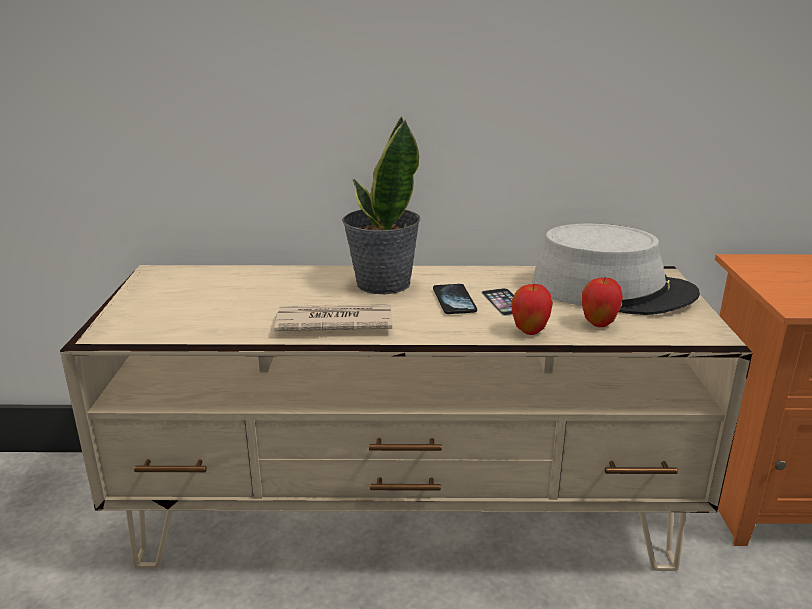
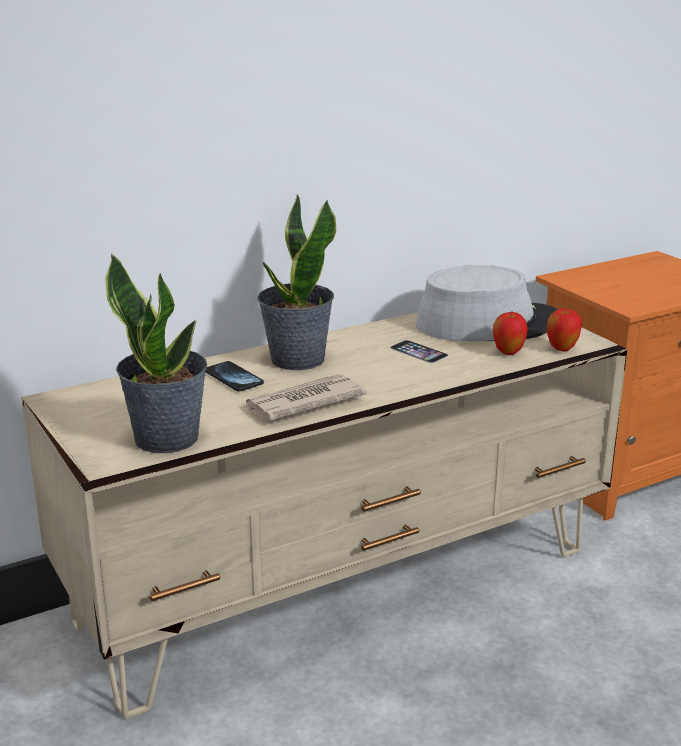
camera: 30 degrees left, 0 degrees up
phone [433,284,477,314] -> phone moved to [205,361,264,392]
apple [512,284,553,335] -> apple moved to [547,308,582,352]
none -> potted plant [105,254,207,453]

